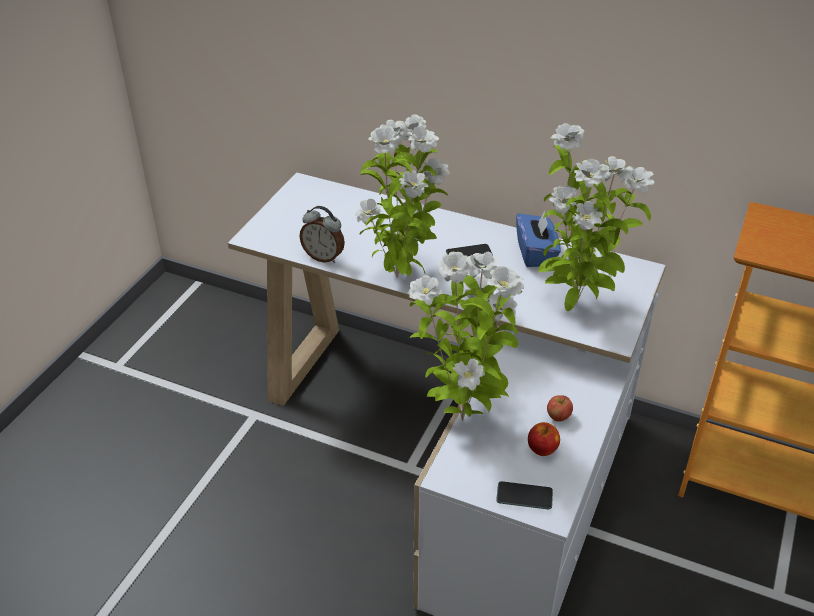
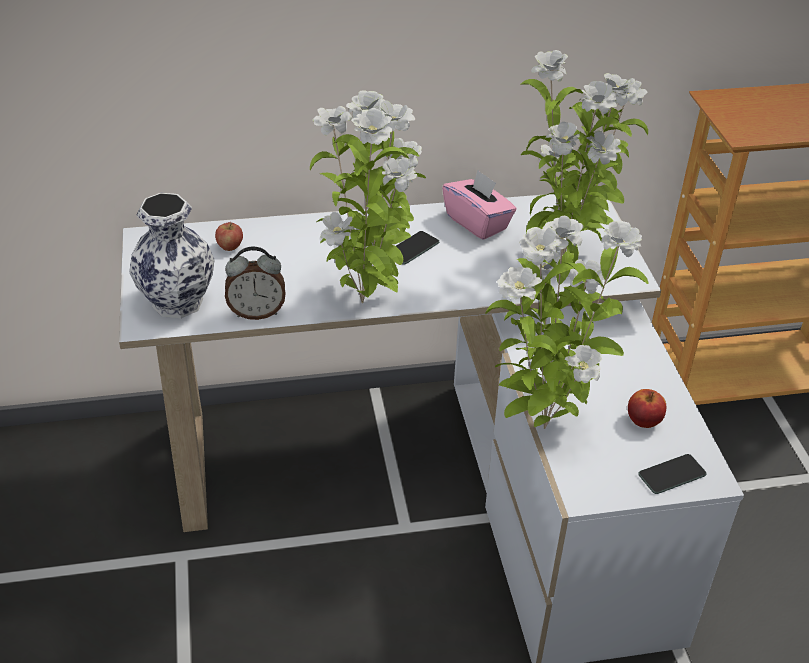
camera: 35 degrees left, 0 degrees up
blue tissue box [516,210,561,267] -> pink tissue box [442,170,517,240]
apple [547,395,573,422] -> apple moved to [215,222,243,251]
none -> vase [129,193,215,318]

